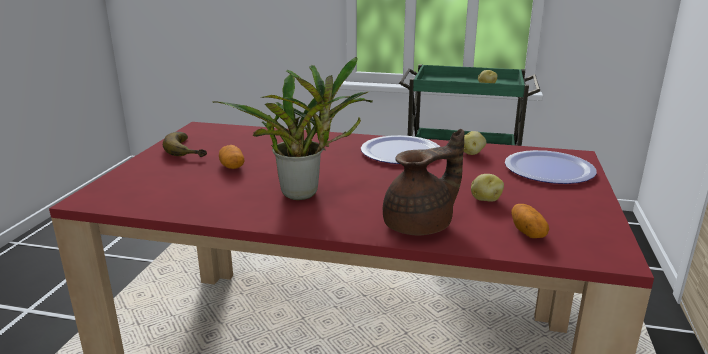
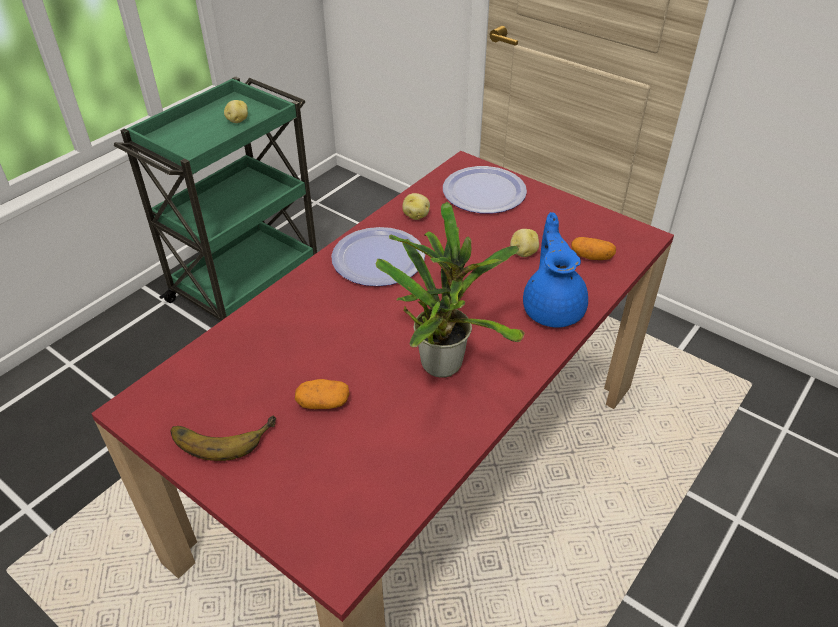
camera: 65 degrees left, 20 degrees up
brown teapot [383,129,465,235] -> blue teapot [523,212,588,328]

